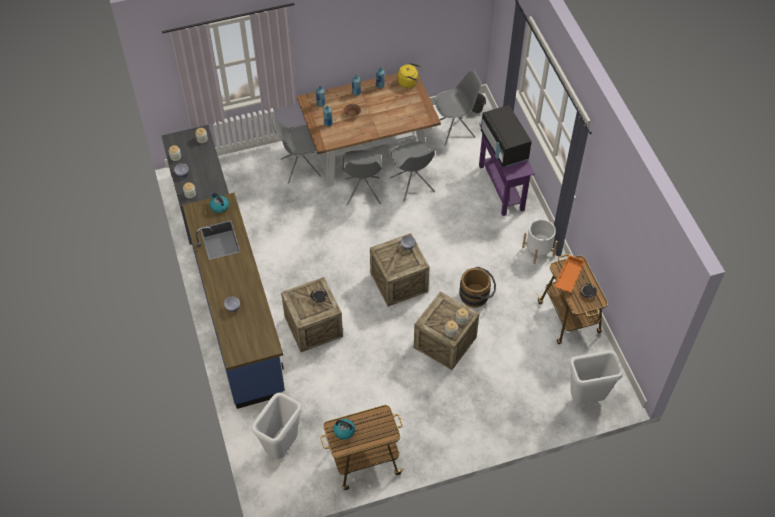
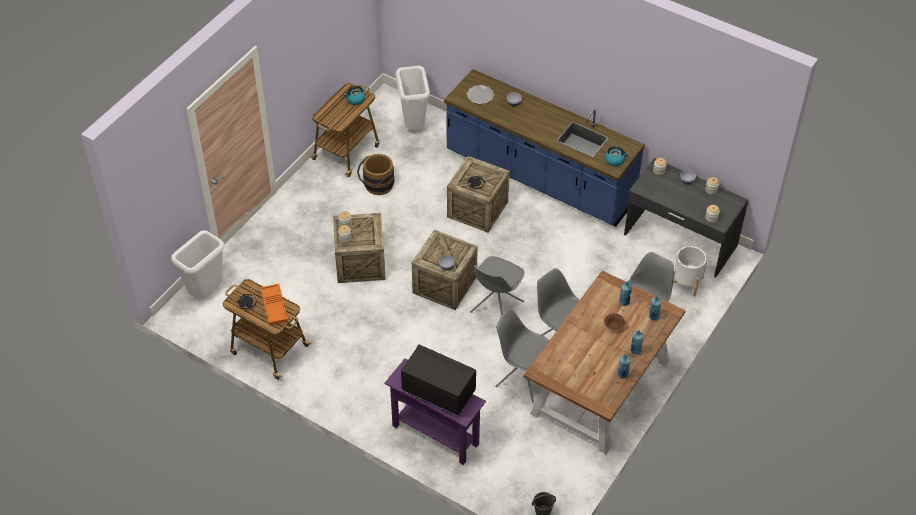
camera: 140 degrees right, 5 degrees down
yellow kettle [398,63,421,88] -> none
grey chair [435,70,482,146] -> grey chair moved to [470,256,524,316]
brown bucket [459,267,496,308] -> brown bucket moved to [357,154,394,195]
white planter [522,219,558,264] -> white planter moved to [673,246,707,296]
none -> plate [467,85,494,104]

